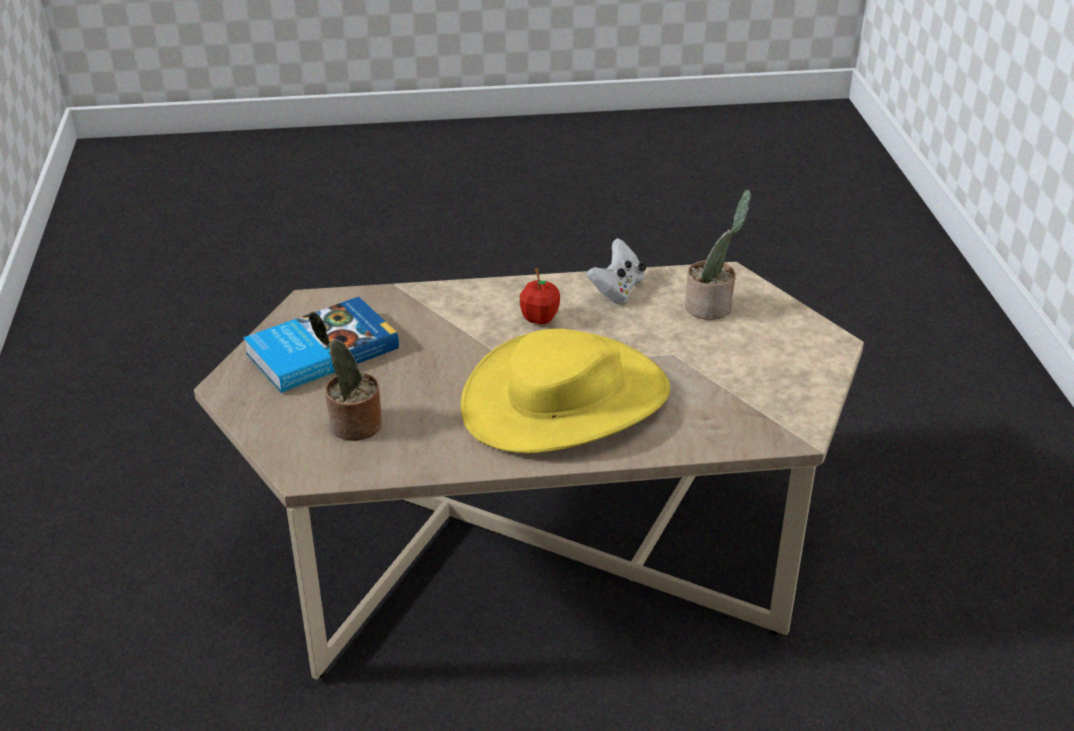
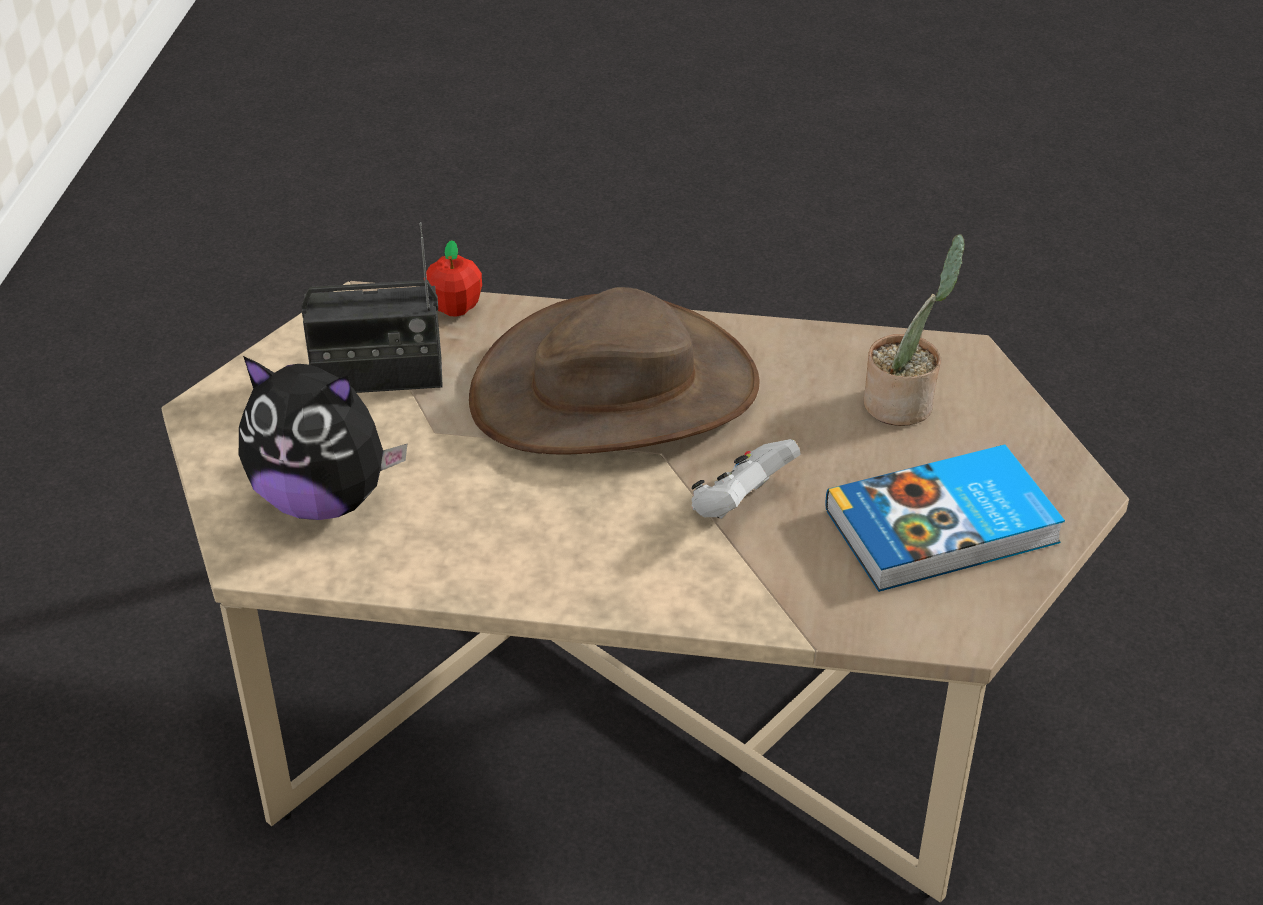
camera: 165 degrees left, 5 degrees up
yellow hat [461,329,670,453] -> brown hat [469,287,760,455]
apple [520,268,560,325] -> apple moved to [424,240,482,317]
white game controller [587,238,646,304] -> white game controller moved to [691,439,801,519]
potted plant [685,190,751,320] -> plush toy [239,356,407,520]
none -> radio [302,222,443,393]

